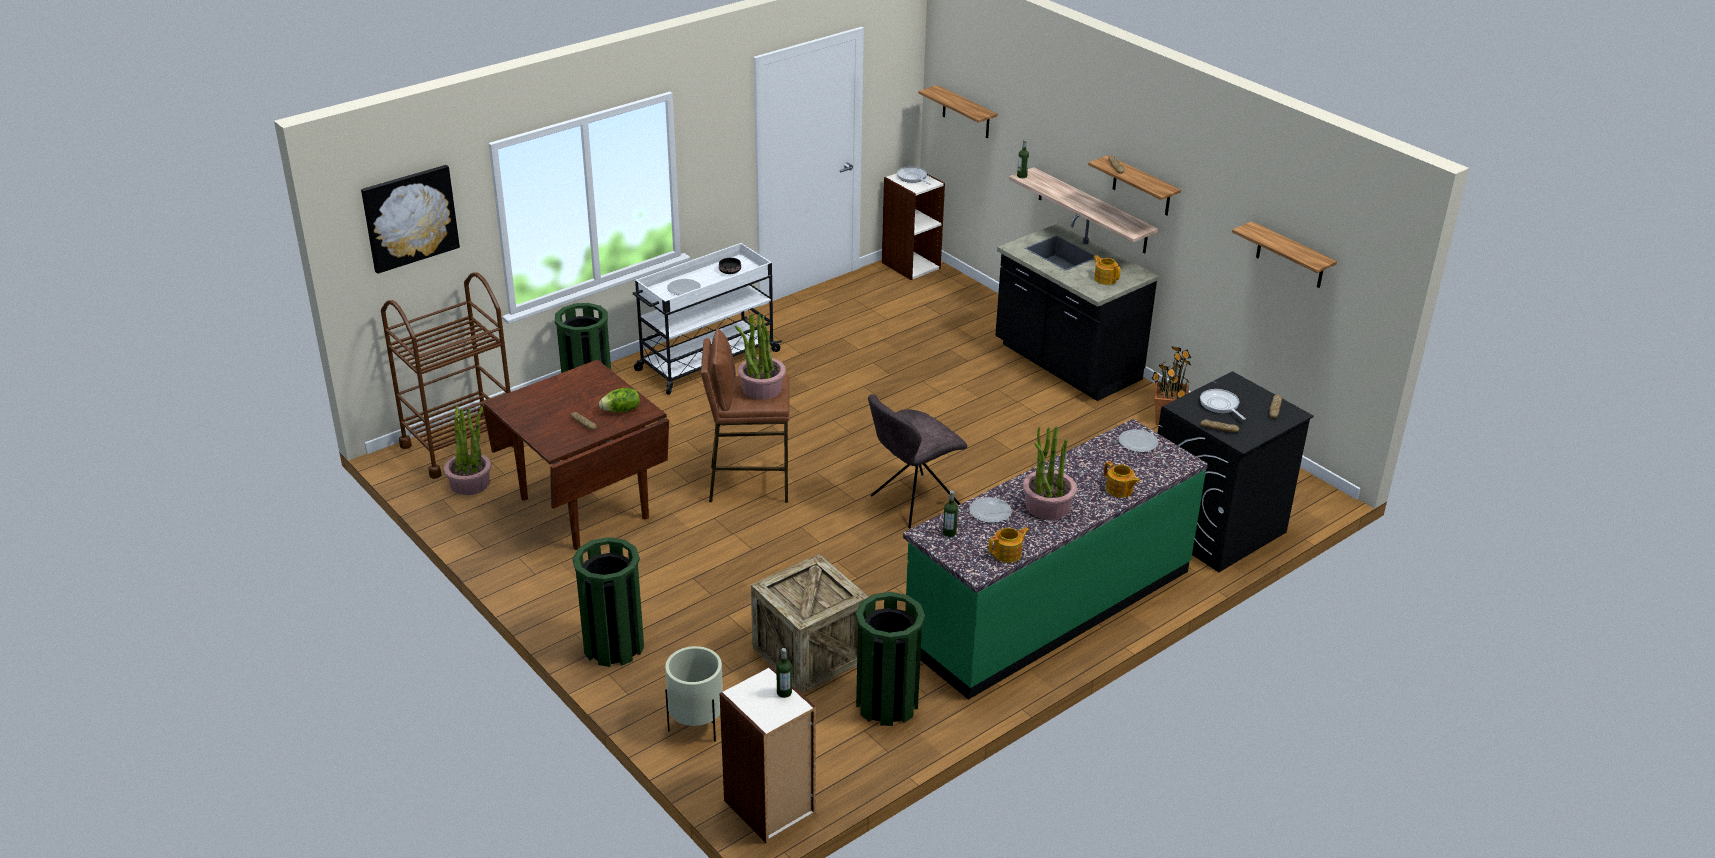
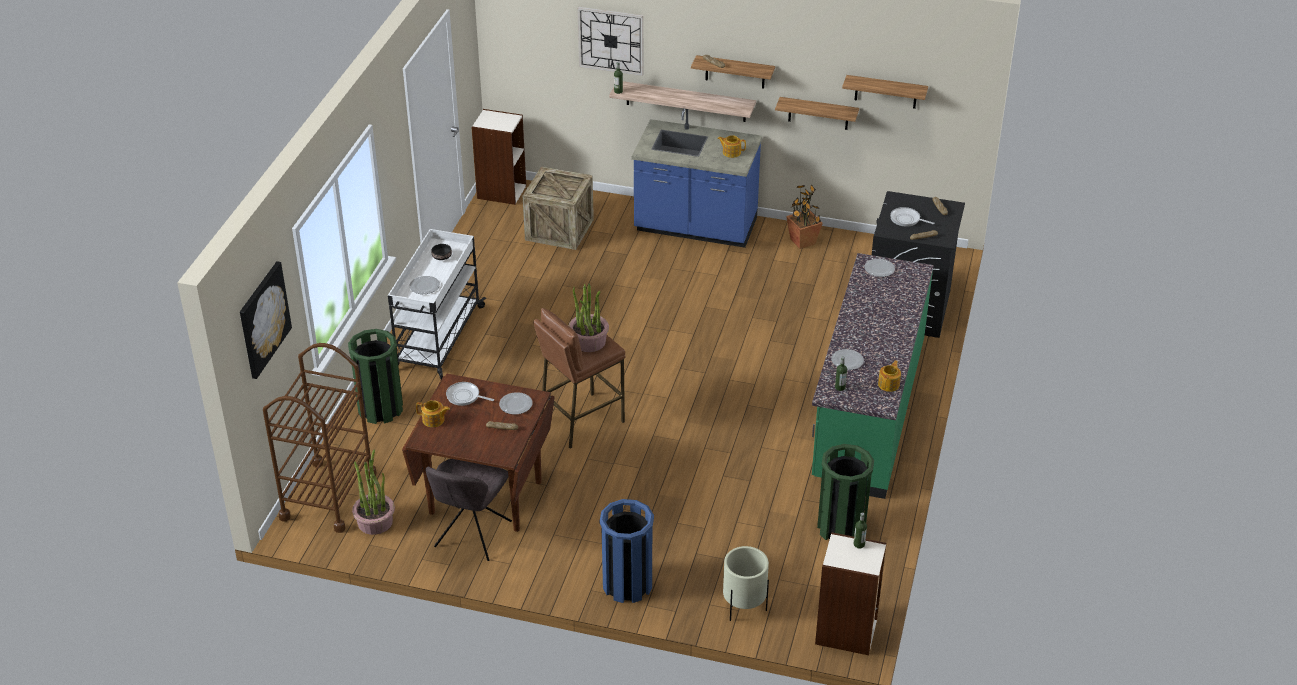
camera: 35 degrees left, 5 degrees up
green trash can [572,537,644,667] -> blue trash can [600,499,654,603]
lettuce [599,388,640,412] -> plate [499,392,532,415]
crate [751,554,869,694] -> crate moved to [523,166,594,250]
grey chair [868,394,968,528] -> grey chair moved to [425,459,512,561]
frying pan [897,167,931,185] -> frying pan moved to [446,382,494,406]
shelf [918,85,998,138] -> shelf moved to [775,97,859,130]
black counter [995,214,1159,401] -> blue counter [632,108,762,248]
potted plant [1023,426,1077,520] -> none
teapot [1104,461,1140,498] -> teapot moved to [416,400,450,427]
none -> wall clock [577,7,643,76]

